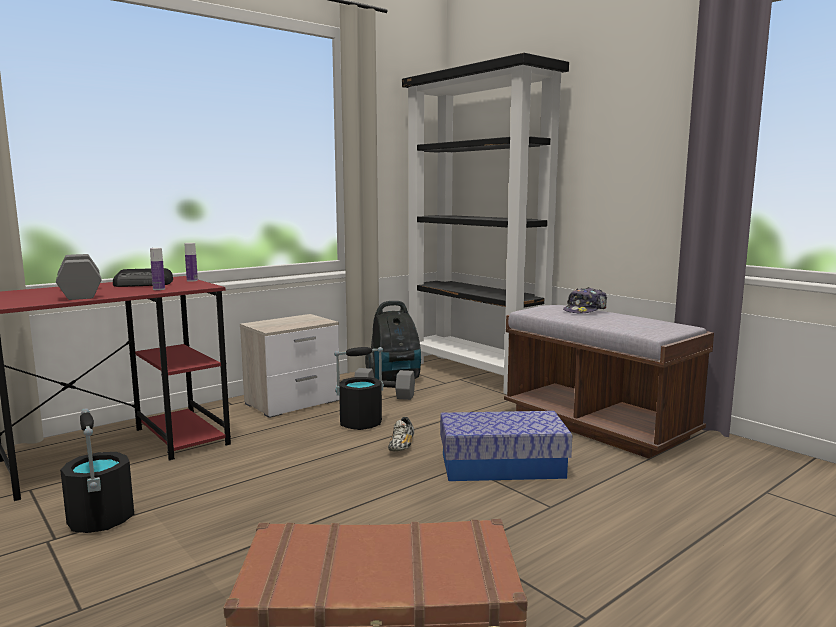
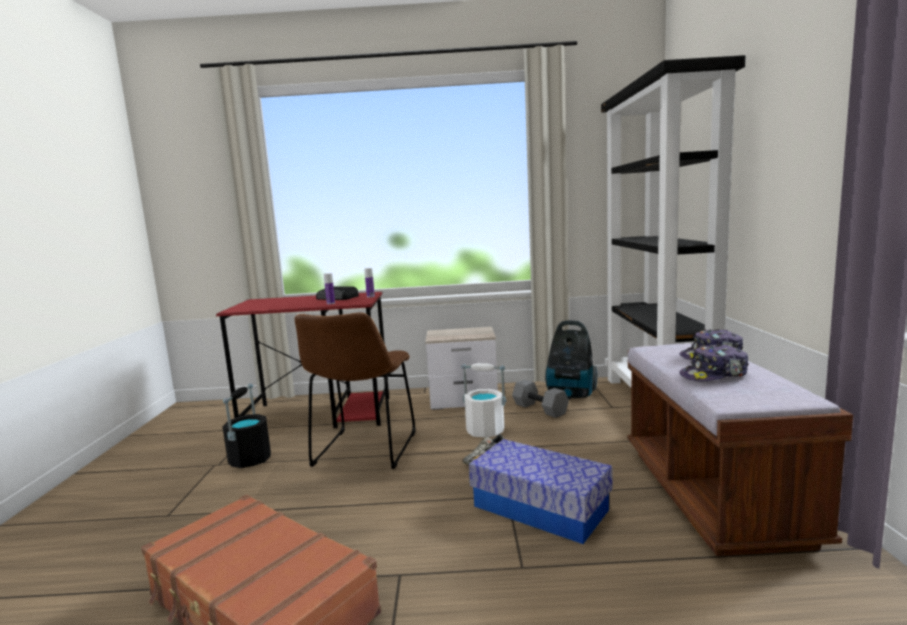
camera: 40 degrees right, 0 degrees up
grey dumbbell [56,254,102,300] -> none
black bucket [334,347,384,430] -> white bucket [461,363,507,437]
none -> brown chair [295,312,416,469]
none -> cap [679,344,748,381]

